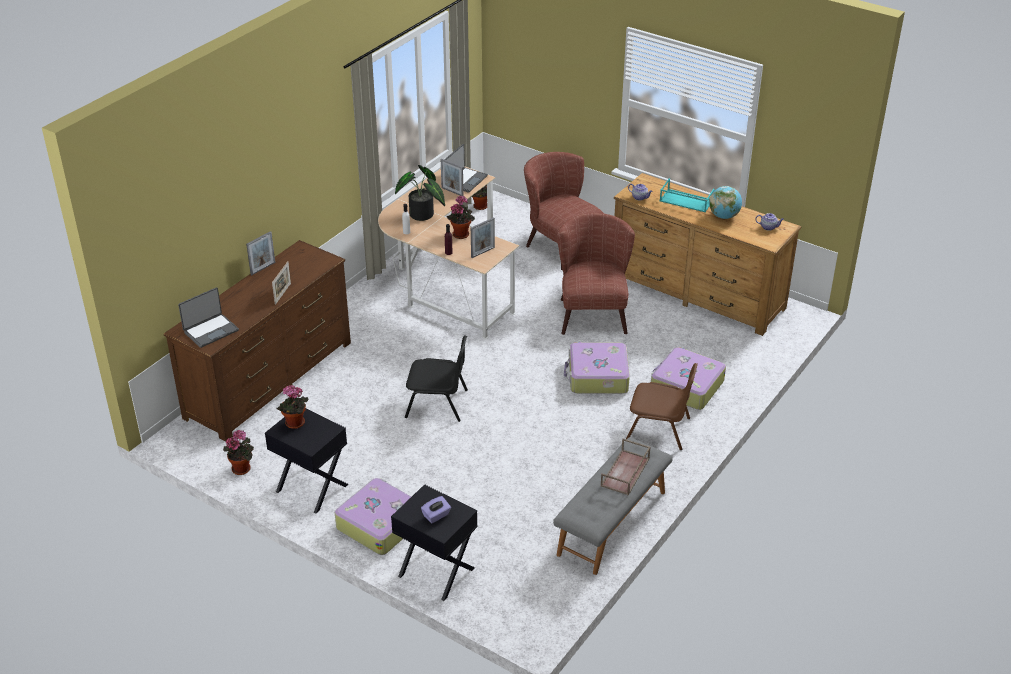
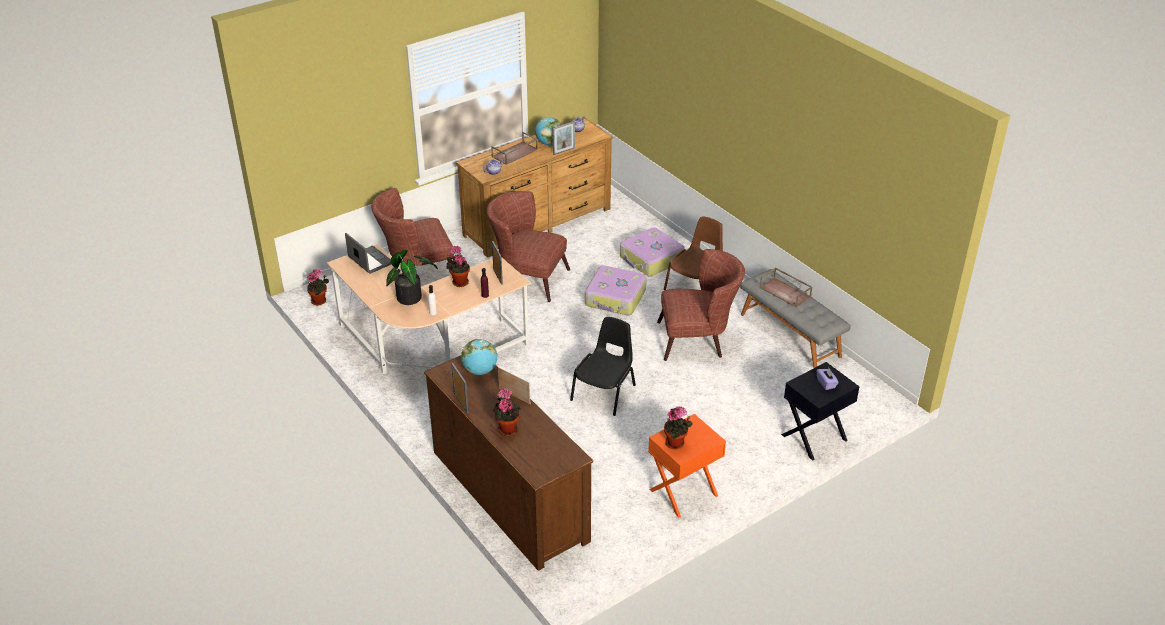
camera: 70 degrees left, 0 degrees up
laptop [178,287,239,348] -> none
potted plant [223,429,254,475] -> potted plant moved to [493,388,521,436]
black nightstand [265,409,348,513] -> orange nightstand [648,414,726,518]
suitcase [335,478,411,555] -> none
picture frame [441,159,464,196] -> picture frame moved to [553,121,575,155]
turquoise tray [659,178,715,213] -> brown tray [491,132,538,165]
none -> globe [461,339,497,375]
none -> brown armchair [657,249,745,361]

